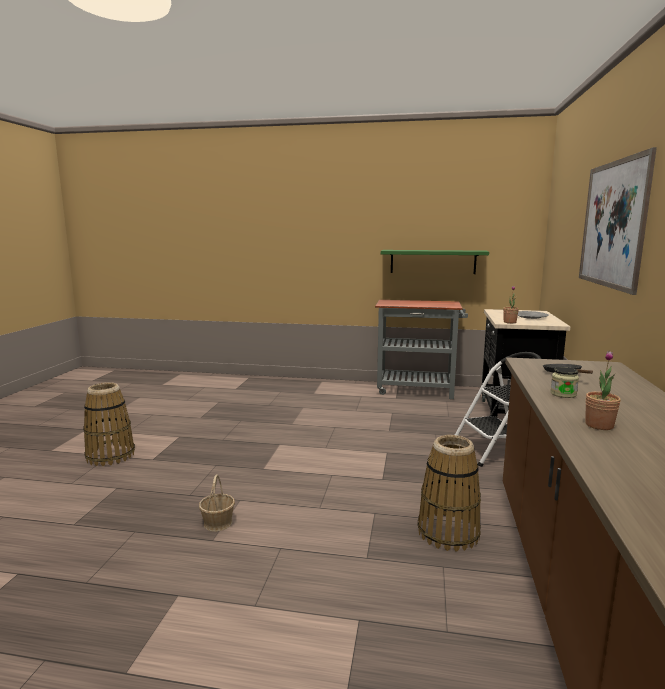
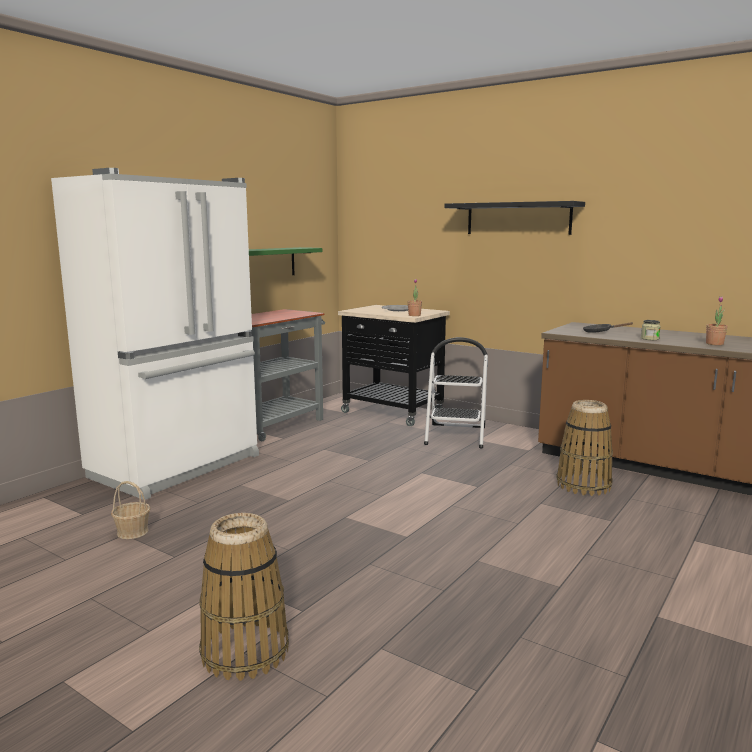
camera: 65 degrees left, 0 degrees up
basket [199,474,235,532] -> basket moved to [111,481,151,539]
picture [579,147,657,295] -> black shelf [444,201,585,235]
none -> white fridge [51,168,259,500]

